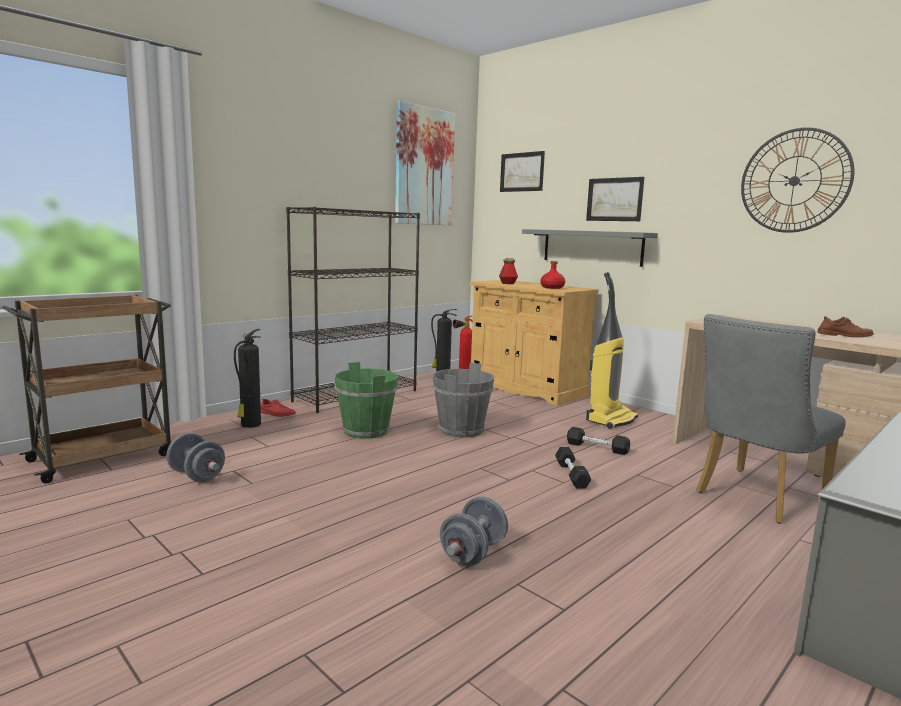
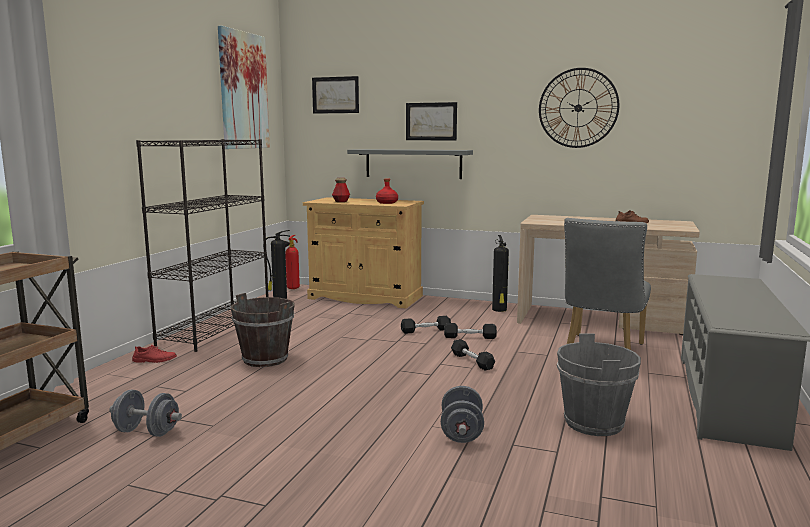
camera: 25 degrees left, 0 degrees up
fire extinguisher [234,329,261,428] -> fire extinguisher moved to [492,235,509,312]
green bucket [334,362,398,439] -> brown bucket [231,293,295,367]
grey bucket [432,363,494,438] -> grey bucket moved to [557,334,641,436]
vacuum cleaner [586,272,638,429] -> none
none -> black dumbbell [401,316,451,334]

